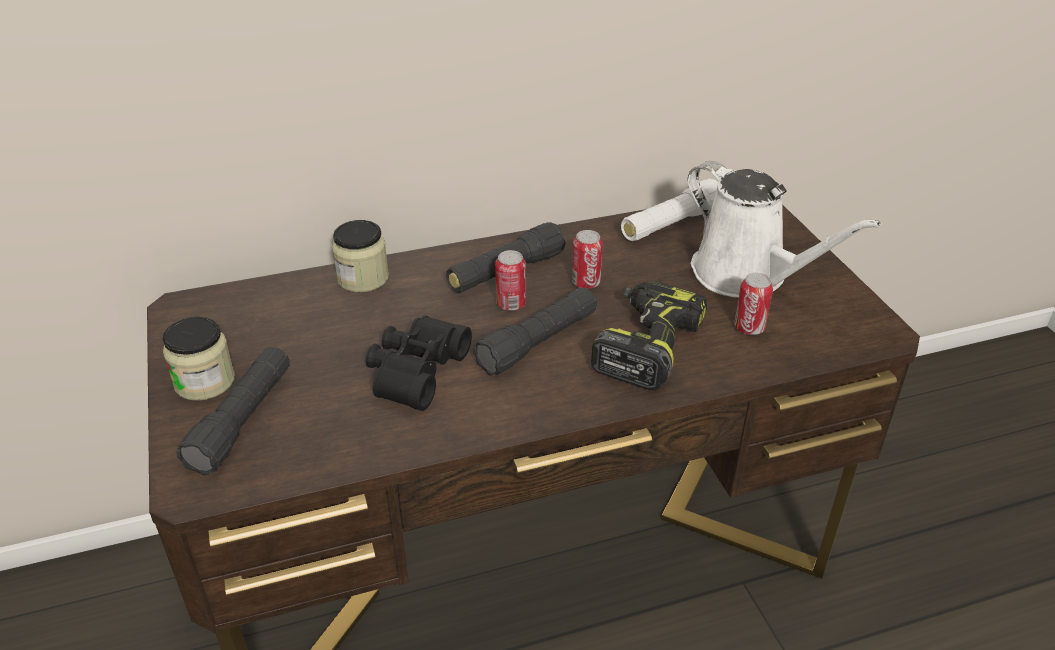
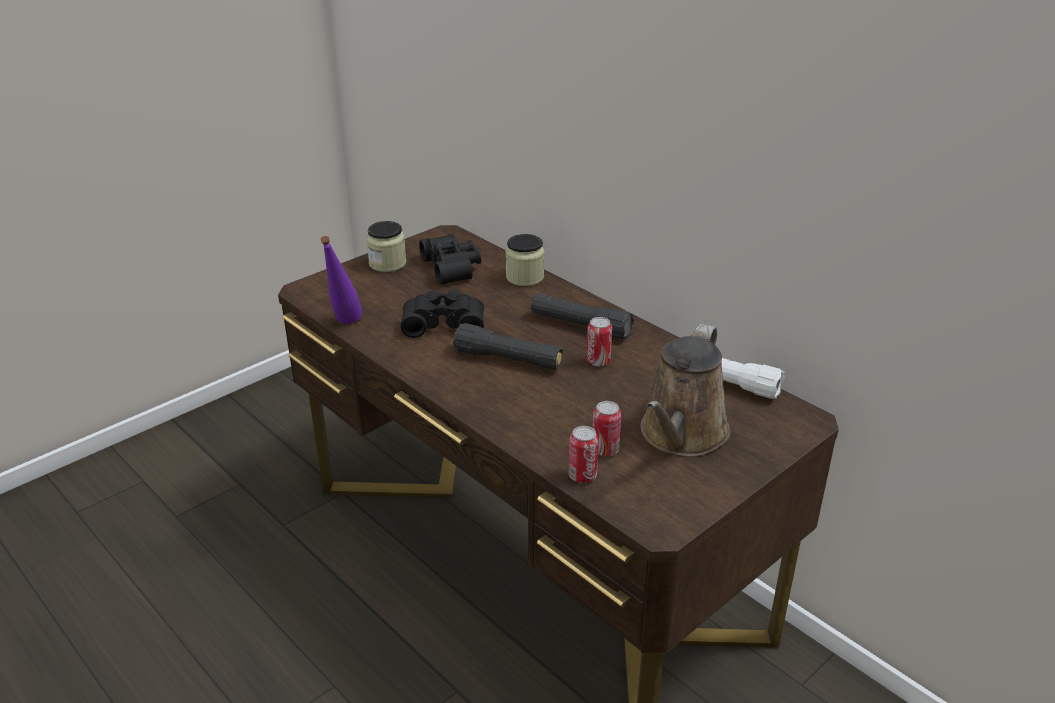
camera: 65 degrees right, 5 degrees down
black flashlight [177,347,290,476] -> none
can [495,250,526,311] -> can moved to [569,426,599,483]
power drill [591,281,707,391] -> none
white watering can [687,161,882,298] -> brown watering can [640,324,730,457]
none -> purple bottle [320,236,362,324]
none -> black binoculars [419,234,481,285]

